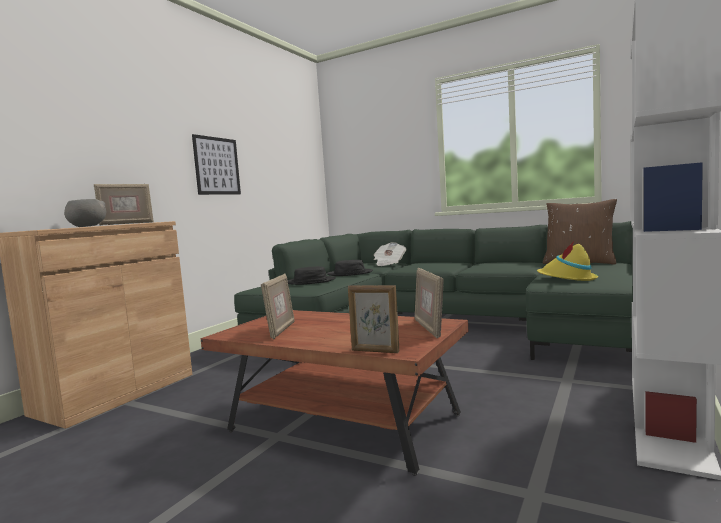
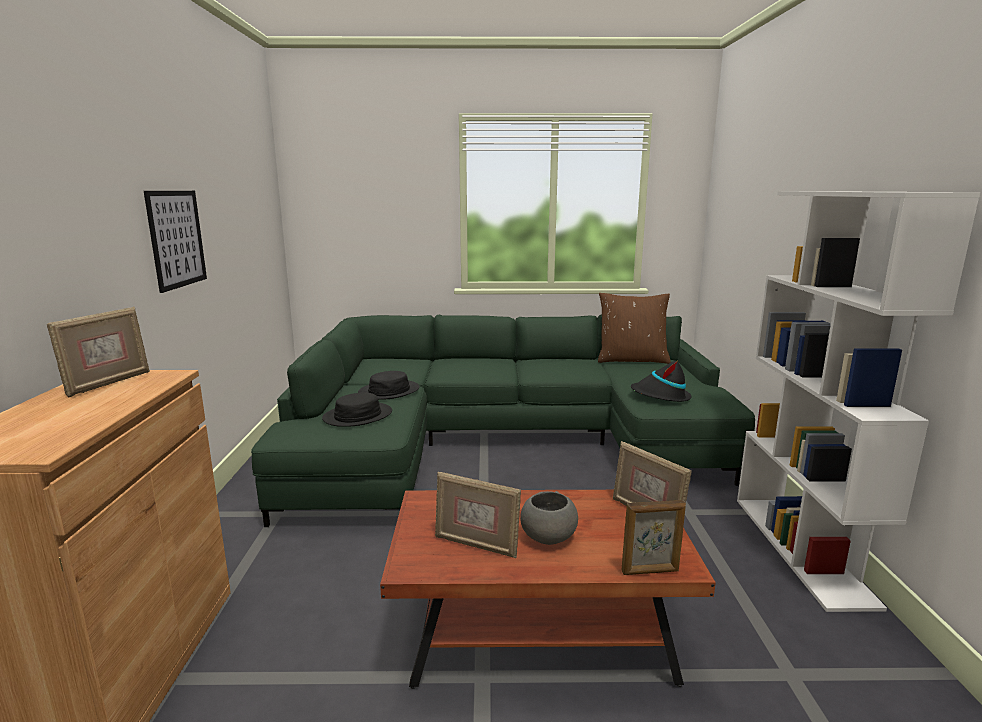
camera: 30 degrees left, 10 degrees up
grey bowl [64,199,106,227] -> grey bowl moved to [520,491,578,545]
picture frame [261,274,295,340] -> picture frame turned 135 degrees clockwise [435,472,521,558]
newspaper [374,242,407,266] -> none
yellow hat [537,241,598,281] -> black hat [631,361,692,402]

